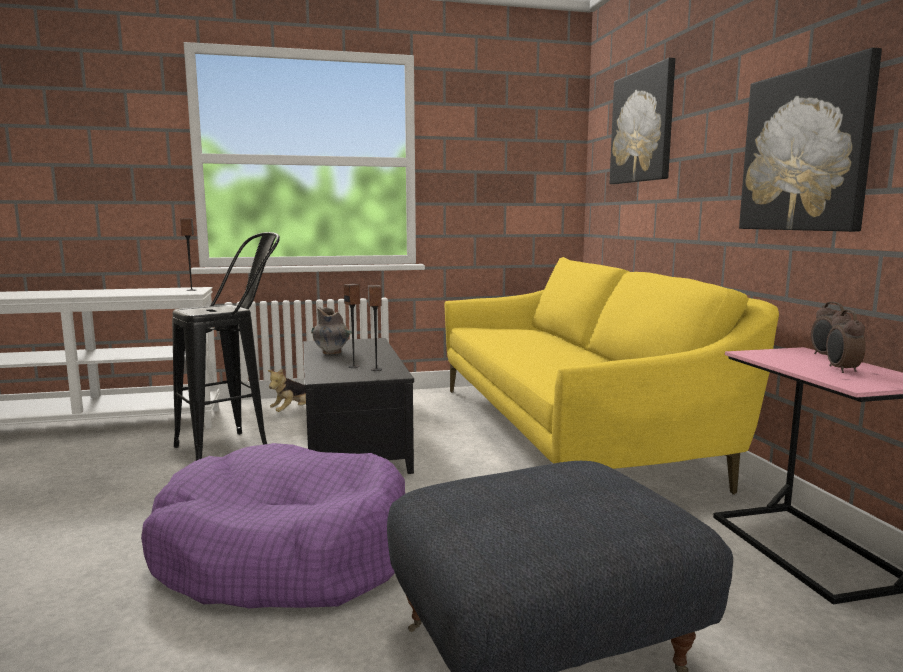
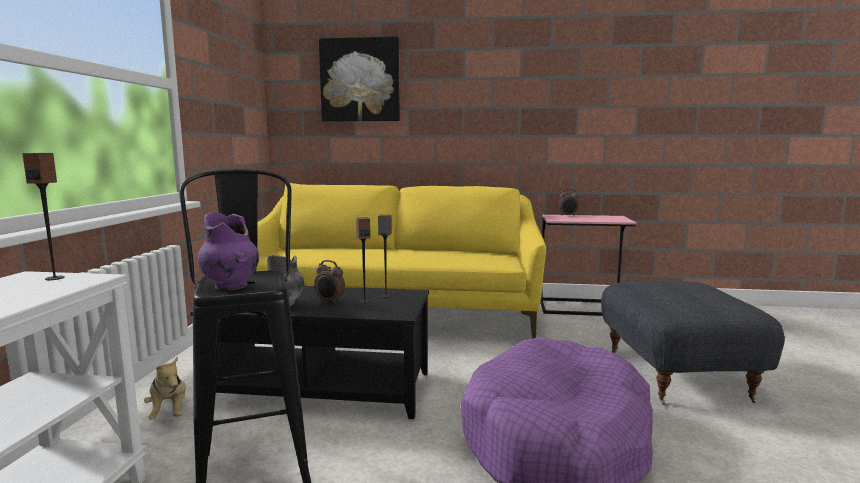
camera: 70 degrees left, 0 degrees up
picture [739,48,882,232] -> none
alarm clock [826,309,866,373] -> alarm clock moved to [314,260,345,304]
none -> purple vase [197,211,259,290]

